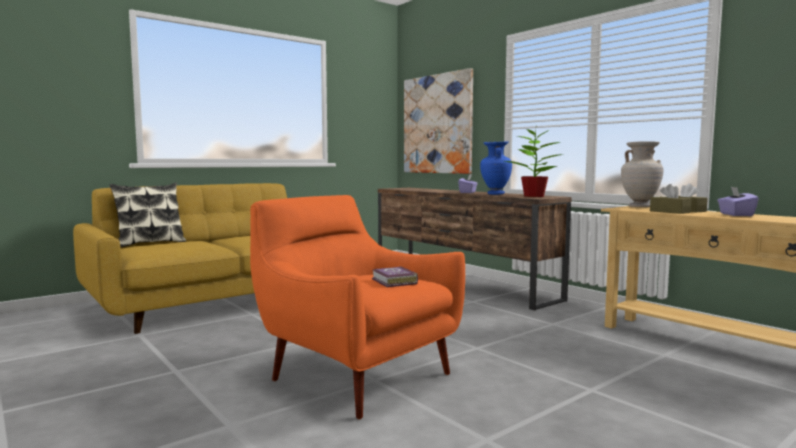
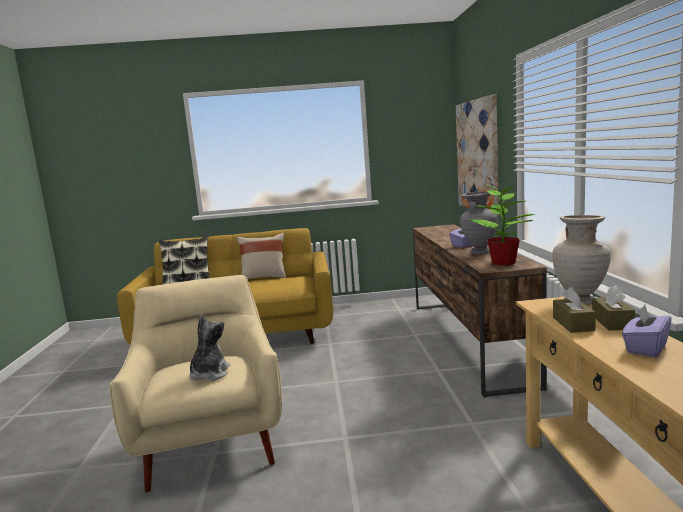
camera: 35 degrees right, 5 degrees up
orange armchair [250,195,465,419] -> beige armchair [109,275,282,493]
book [372,266,418,287] -> plush toy [189,315,230,381]
blue vase [480,141,512,195] -> grey vase [460,191,498,254]
none -> beige pillow [237,233,286,279]

